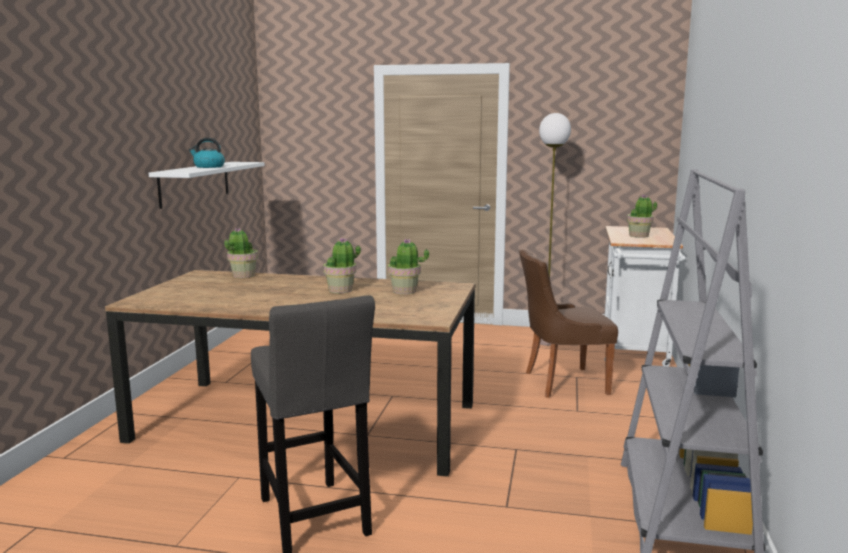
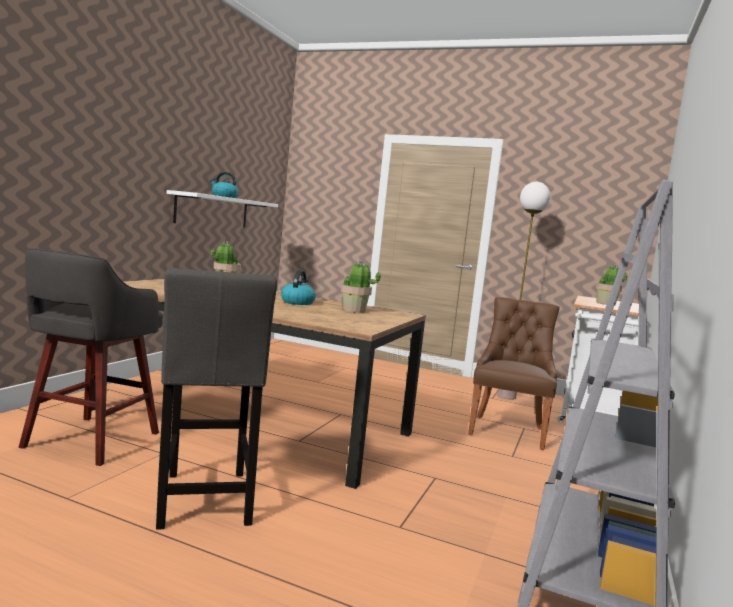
camera: 10 degrees right, 5 degrees down
potted plant [324,238,361,293] -> kettle [281,270,316,305]
brown chair [519,250,618,398] -> brown chair turned 105 degrees clockwise [468,297,559,450]
none -> grey stool [19,248,163,466]

